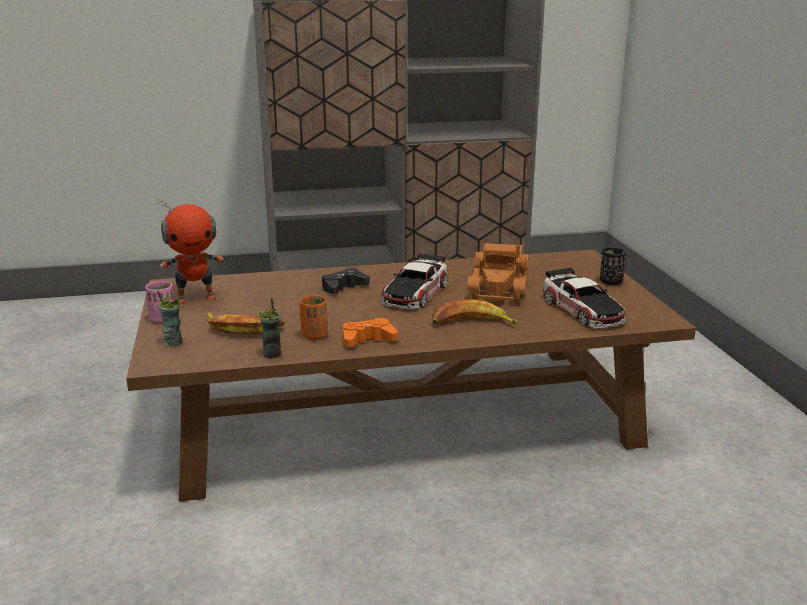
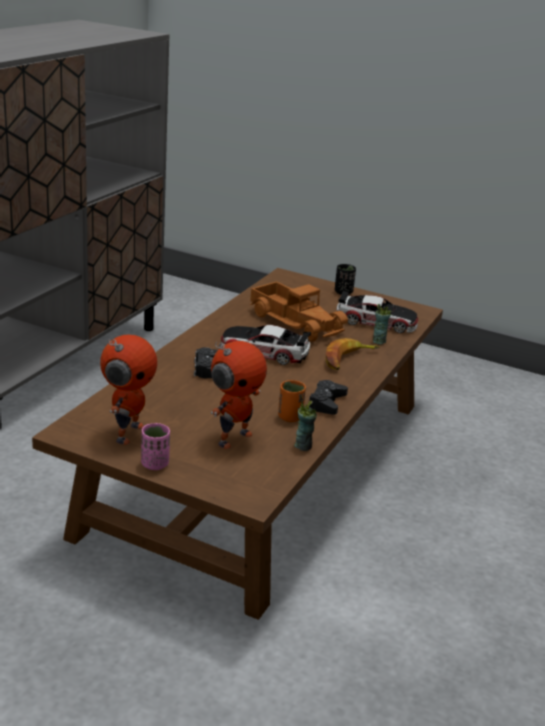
camera: 55 degrees left, 5 degrees up
cup [157,291,182,347] -> cup moved to [373,304,392,345]
banana [207,312,285,334] -> toy robot [211,341,267,449]
orange game controller [343,318,398,347] -> black game controller [309,380,348,415]
toy car [381,253,448,309] -> toy car turned 135 degrees clockwise [220,325,311,365]

